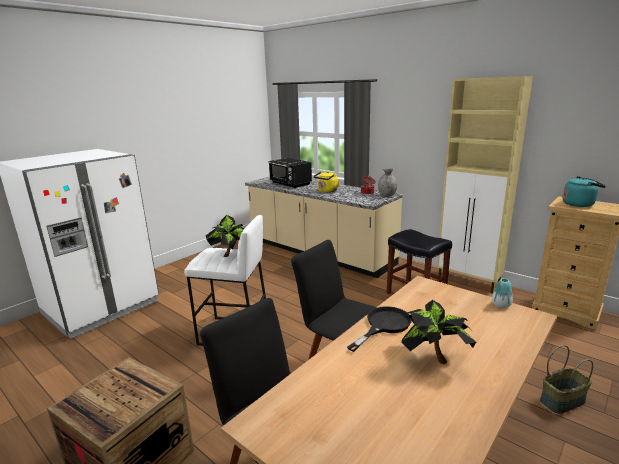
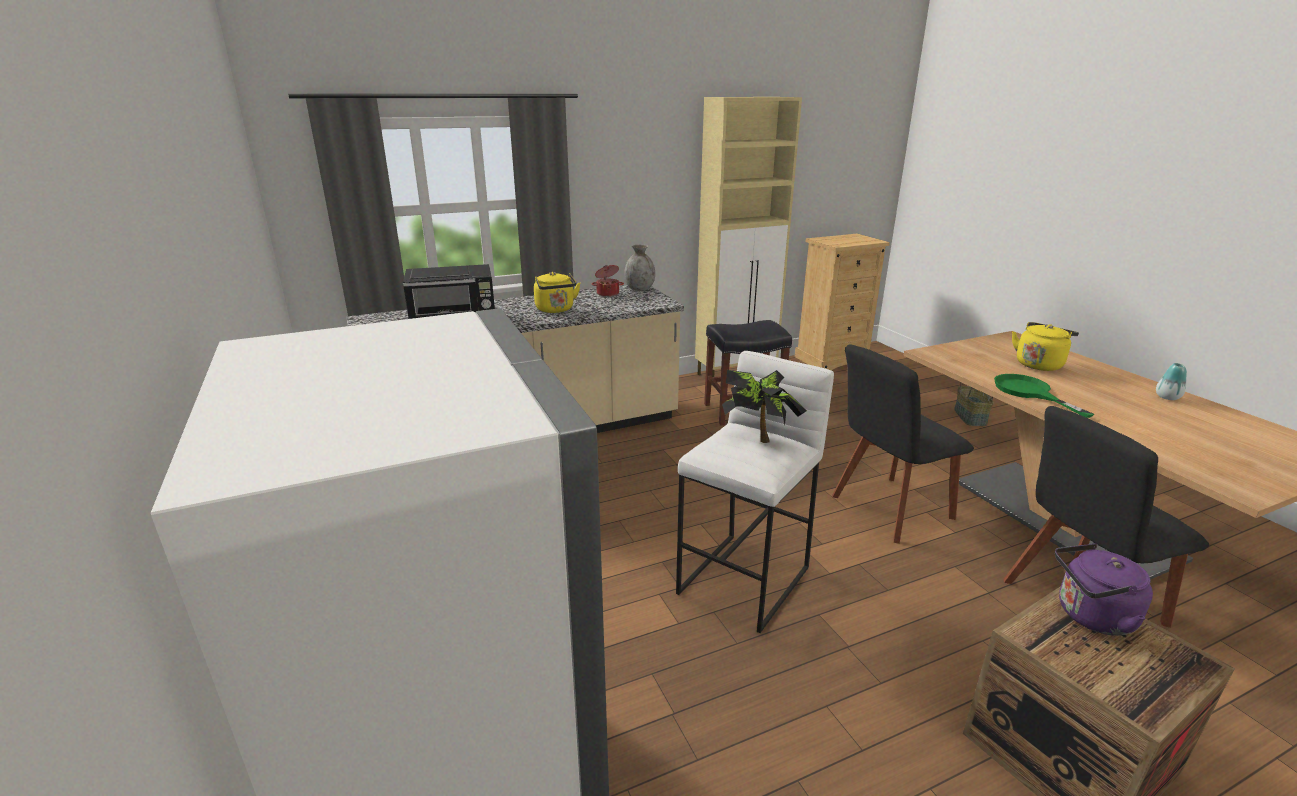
camera: 65 degrees left, 5 degrees up
black frying pan [347,306,412,352] -> green frying pan [994,374,1094,418]
potted plant [401,300,476,364] -> none
vase [492,278,513,308] -> vase moved to [1156,363,1187,400]
turquoise kettle [563,176,606,207] -> none
none -> yellow kettle [1012,322,1079,371]
none -> purple kettle [1055,543,1153,636]

